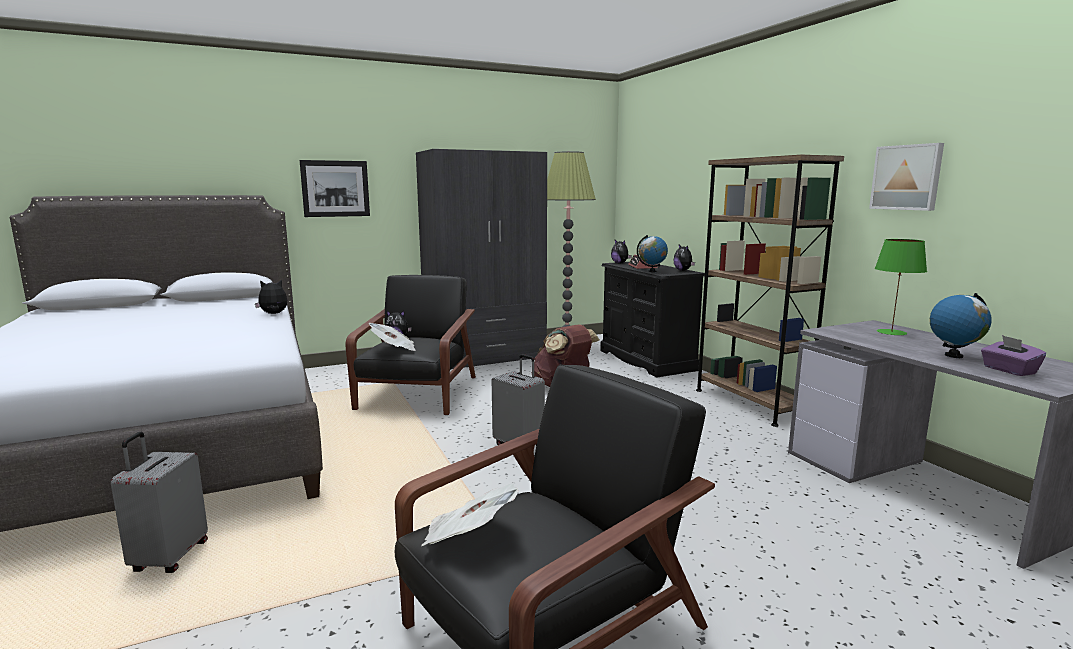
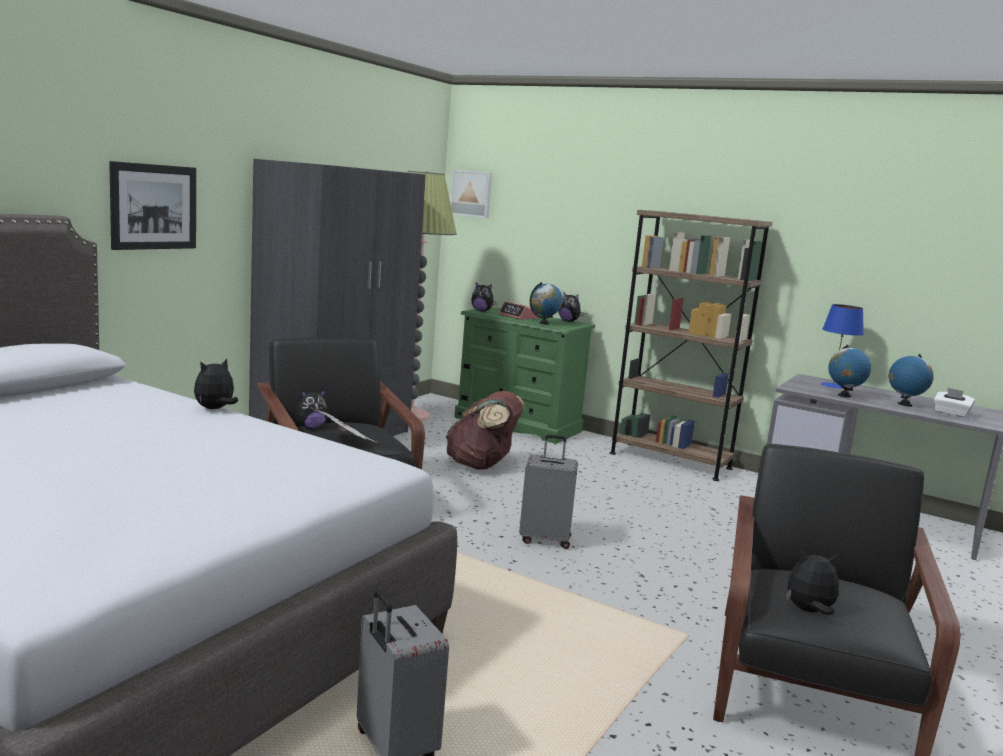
camera: 35 degrees left, 0 degrees up
newspaper [421,482,518,546] -> plush toy [786,549,839,615]
black dresser [600,262,705,378] -> green dresser [454,307,595,444]
picture [869,143,944,211] -> picture moved to [450,170,492,218]
green table lamp [875,239,927,336] -> blue table lamp [821,304,864,388]
purple tissue box [981,335,1046,376] -> white tissue box [934,388,975,418]
none -> globe [828,345,871,398]

